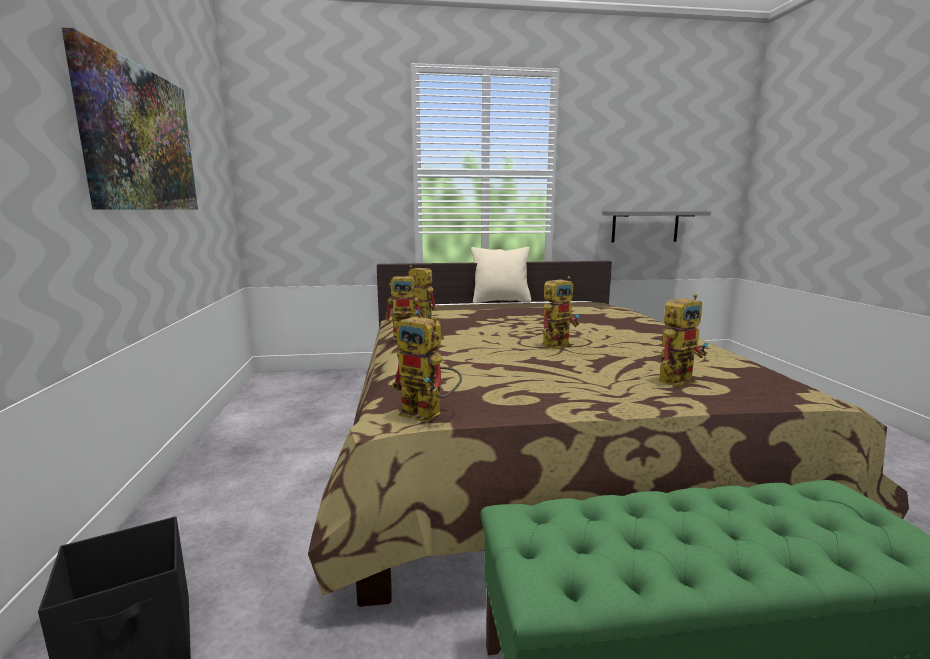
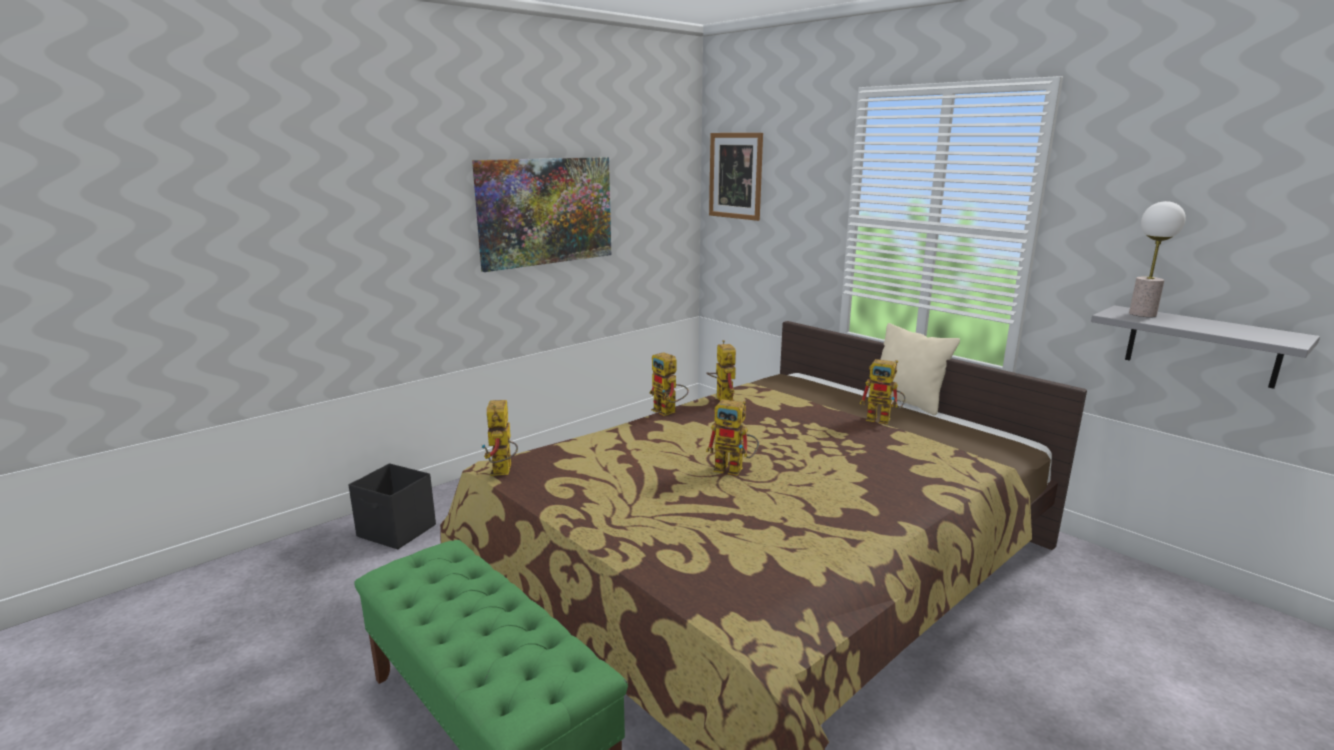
camera: 55 degrees right, 5 degrees up
toy robot [659,294,708,387] -> toy robot moved to [860,359,906,424]
none -> picture [709,133,763,221]
none -> table lamp [1129,201,1186,317]

